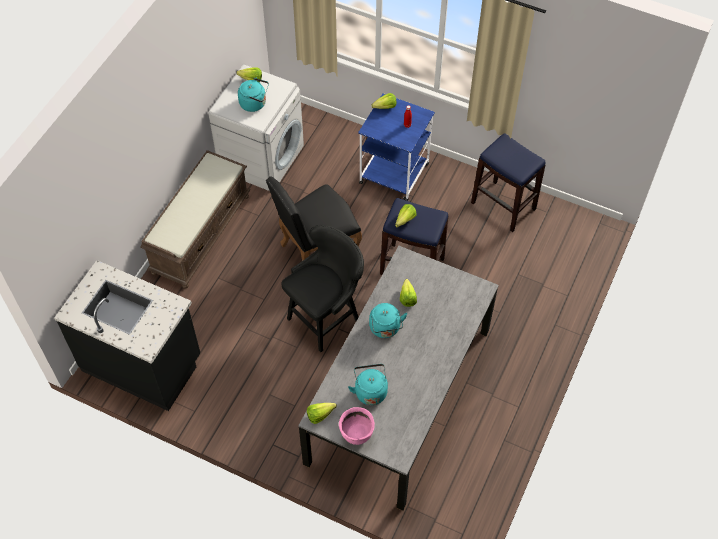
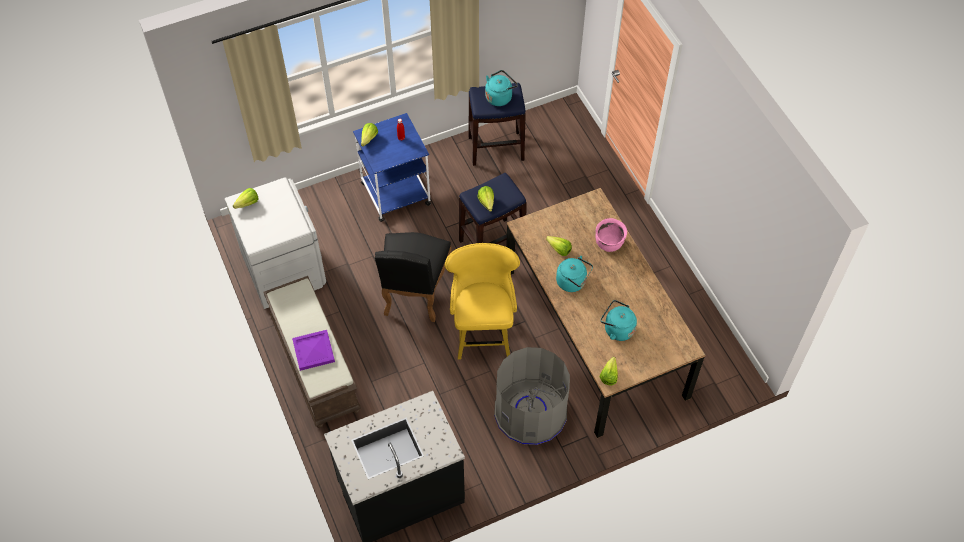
camera: 50 degrees left, 0 degrees up
turquoise kettle [238,78,269,112] -> turquoise kettle moved to [485,70,518,106]
black stool [281,225,364,352] -> yellow stool [445,243,520,360]
grey dining table [298,246,499,511] -> brown dining table [506,188,705,438]
pink cooking pot [339,407,375,445] -> pink cooking pot moved to [595,218,627,252]
none -> purple tray [292,330,335,371]
none -> grey trash can [494,347,570,445]

